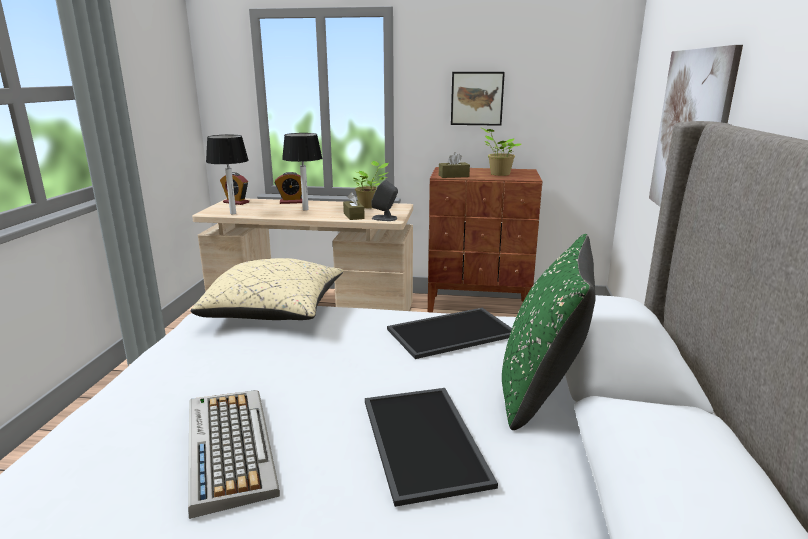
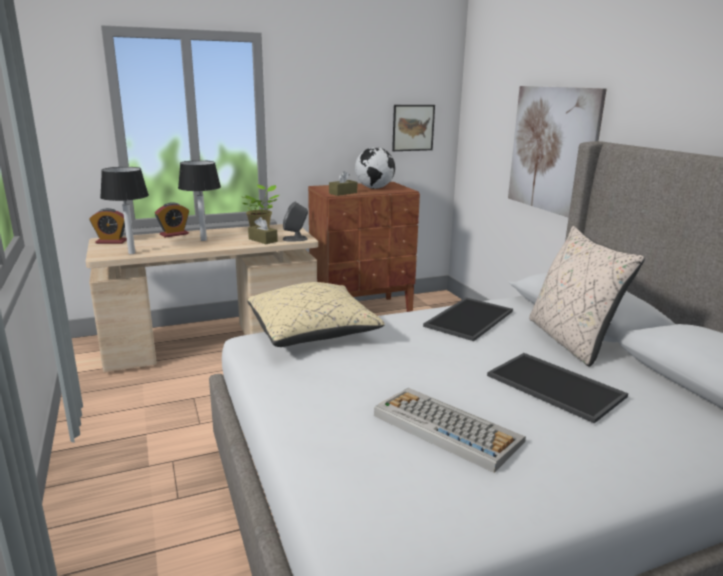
camera: 30 degrees left, 0 degrees up
picture [451,72,505,126] -> picture moved to [392,105,435,151]
potted plant [480,127,521,176] -> globe [355,147,395,189]
green pillow [502,234,596,430] -> beige pillow [529,226,645,367]

